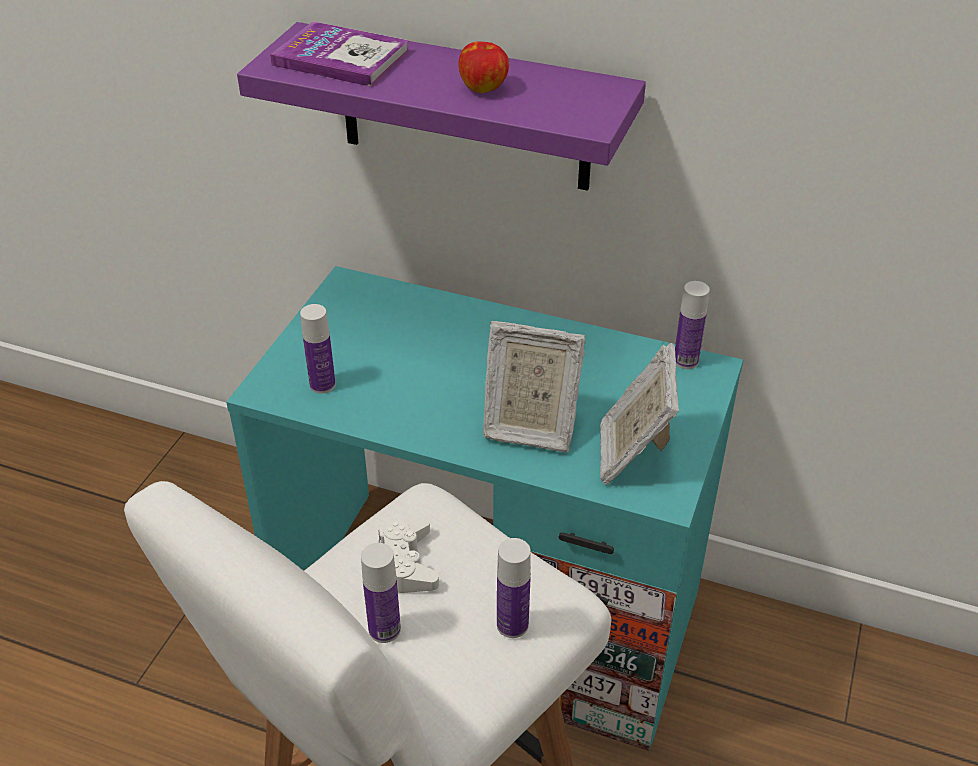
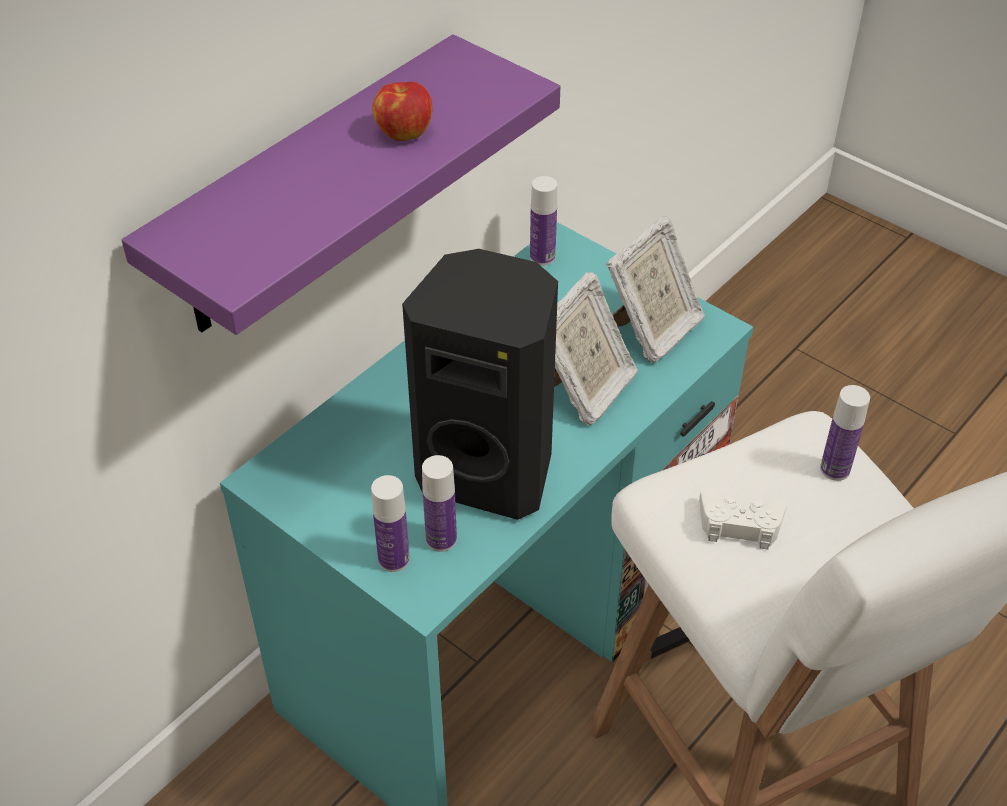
camera: 70 degrees left, 5 degrees up
book [270,21,409,87] -> none
bottle [361,543,401,643] -> bottle moved to [371,475,410,572]
picture frame [600,343,679,485] -> picture frame turned 75 degrees counterclockwise [606,216,705,363]
none -> black speaker [402,249,558,520]

